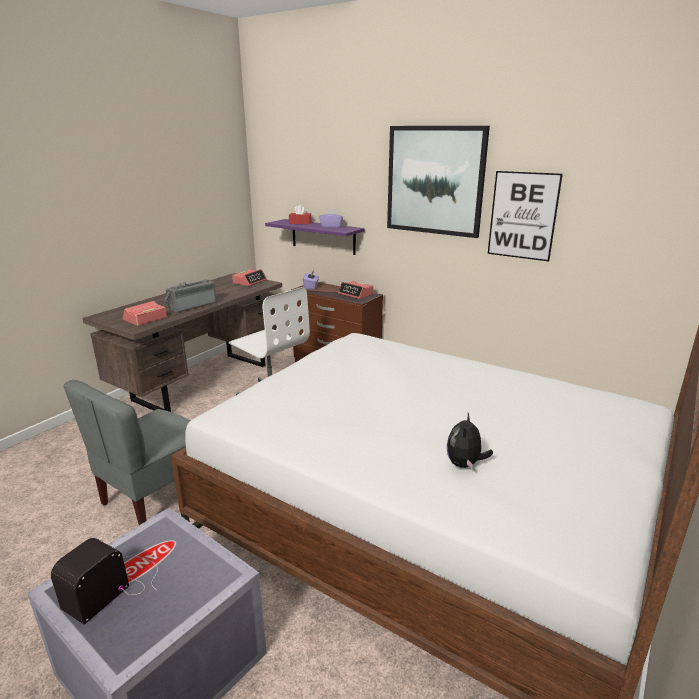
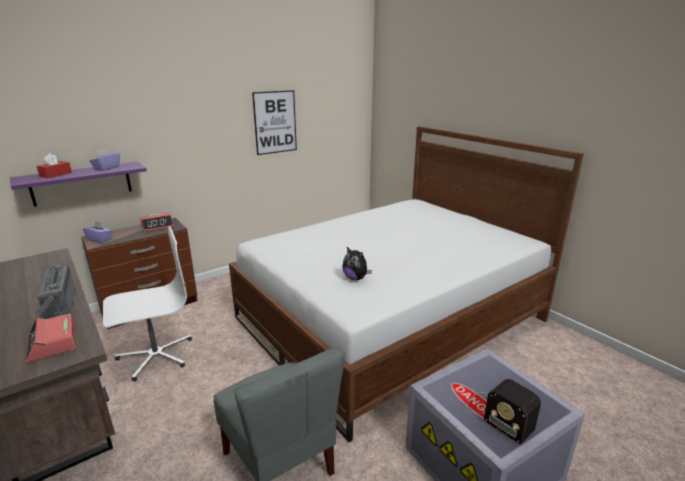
camera: 70 degrees left, 0 degrees up
alarm clock [232,269,267,286] -> none
picture [387,126,490,238] -> none
plush toy [447,413,493,469] -> plush toy moved to [342,247,372,281]

